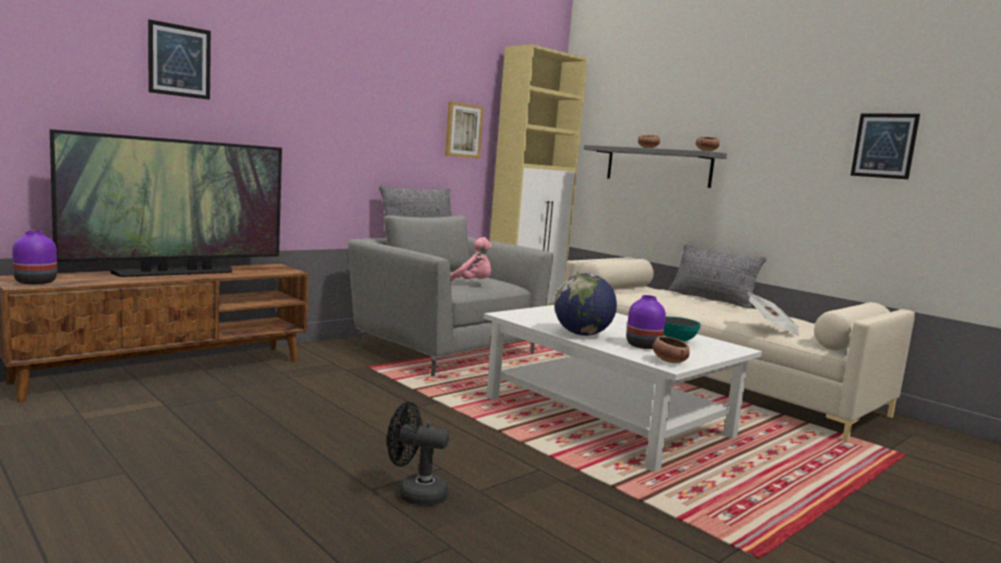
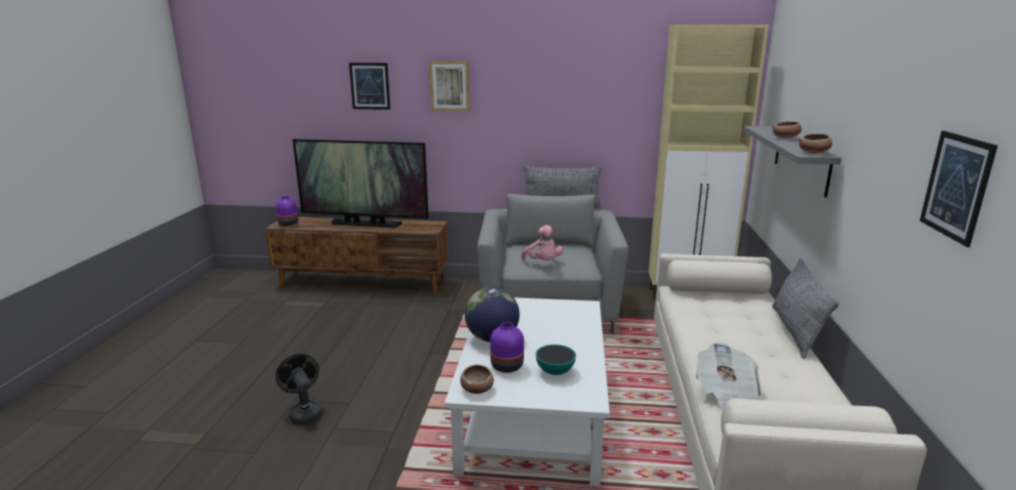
camera: 50 degrees right, 10 degrees up
picture [445,101,484,159] -> picture moved to [429,61,470,111]

